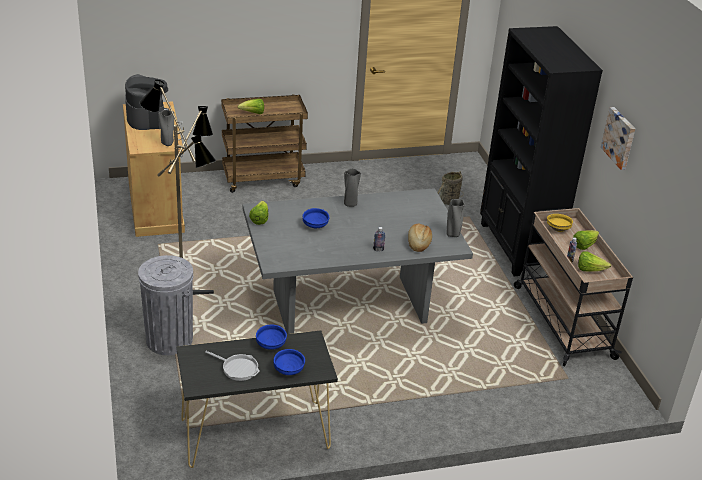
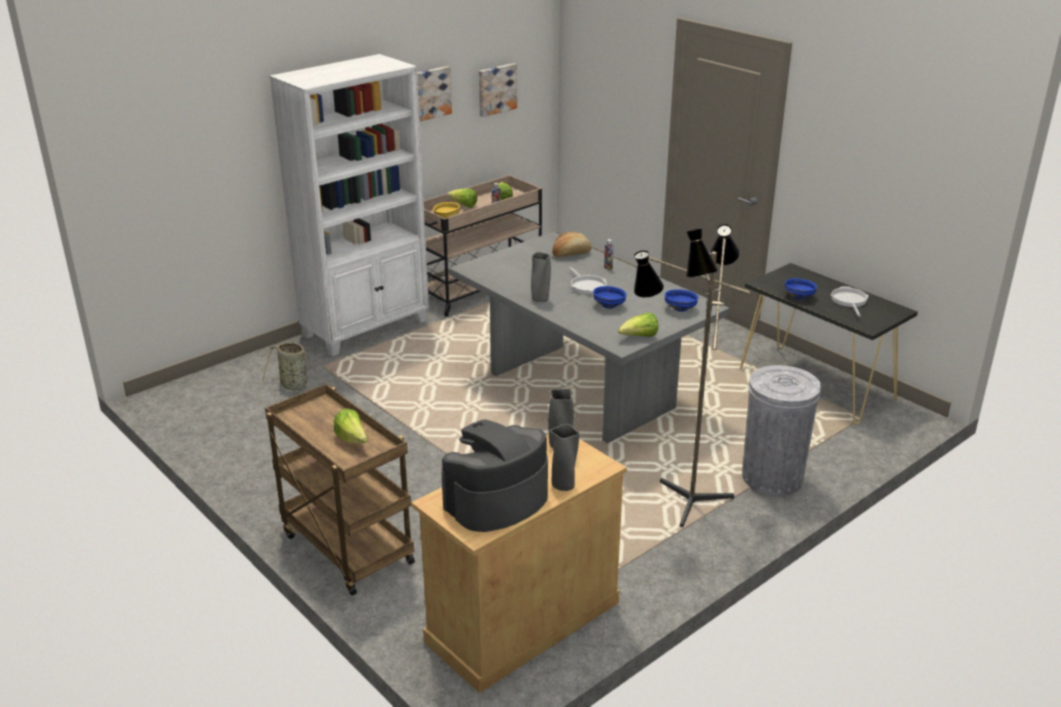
camera: 115 degrees left, 5 degrees down
blue bowl [273,349,305,375] -> blue bowl moved to [665,289,698,312]
grey vase [446,199,465,237] -> grey vase moved to [550,424,579,491]
black bookcase [480,26,603,277] -> white bookcase [269,54,429,357]
none -> picture [479,63,517,117]
none -> frying pan [568,266,607,295]

